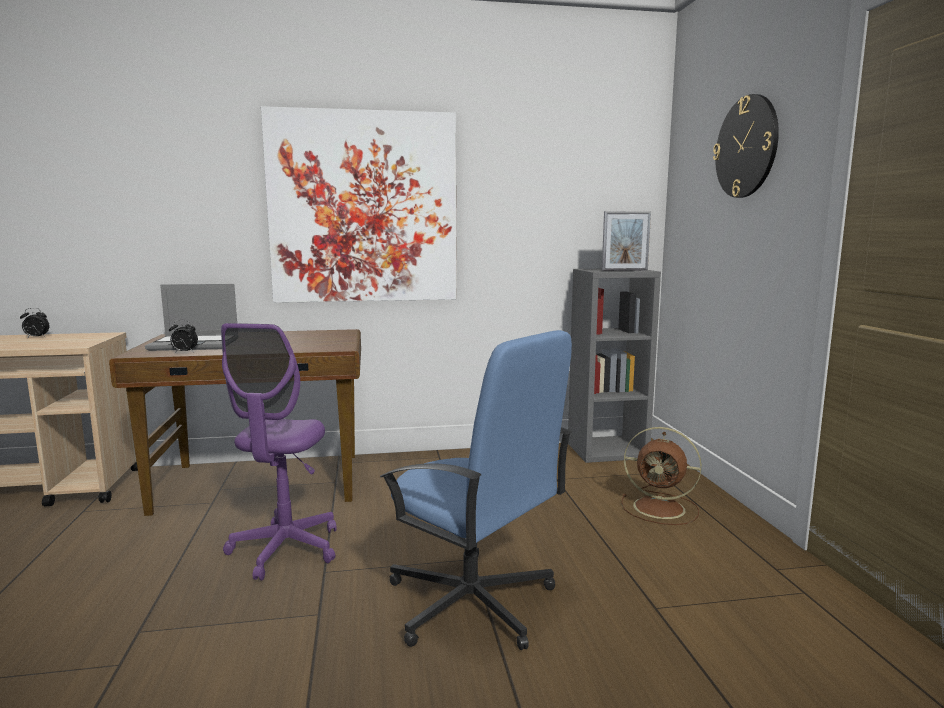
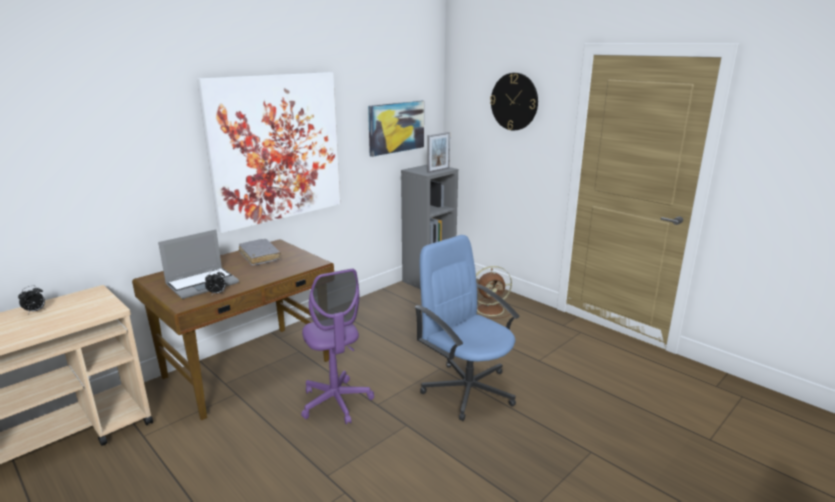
camera: 35 degrees left, 10 degrees up
blue office chair [380,330,572,650] -> blue office chair turned 135 degrees counterclockwise [415,235,519,421]
none -> grey book [239,239,281,266]
none -> picture [368,101,424,157]

